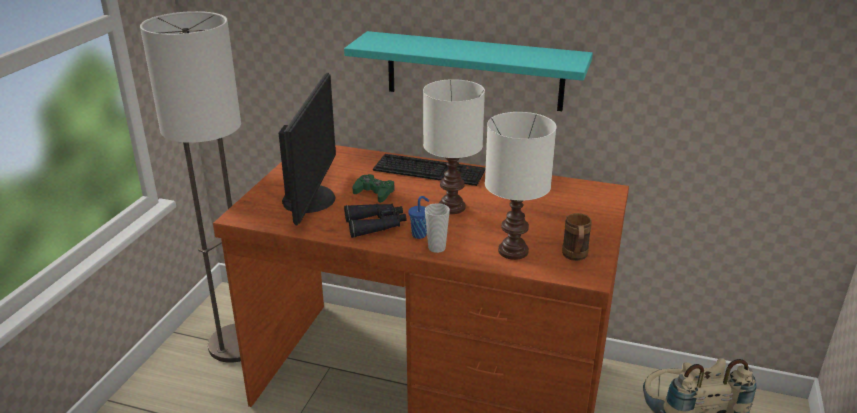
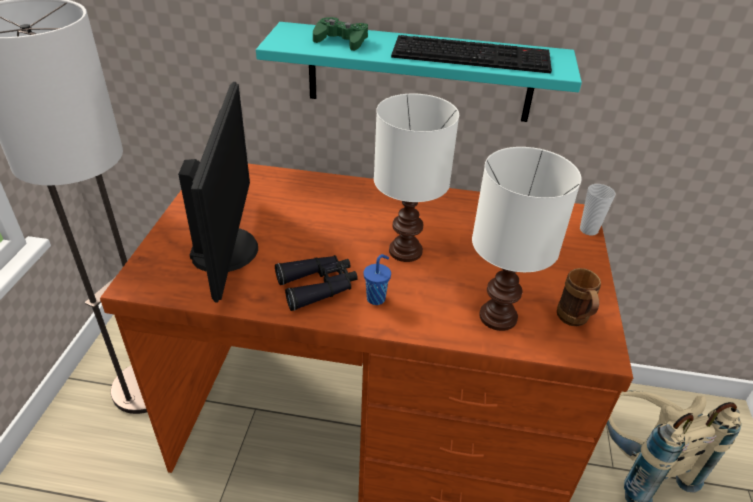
camera: 10 degrees left, 10 degrees up
green game controller [353,174,395,203] -> green game controller moved to [313,17,368,51]
keyboard [373,154,486,186] -> keyboard moved to [391,35,552,74]
cup [425,203,450,253] -> cup moved to [580,184,615,235]

